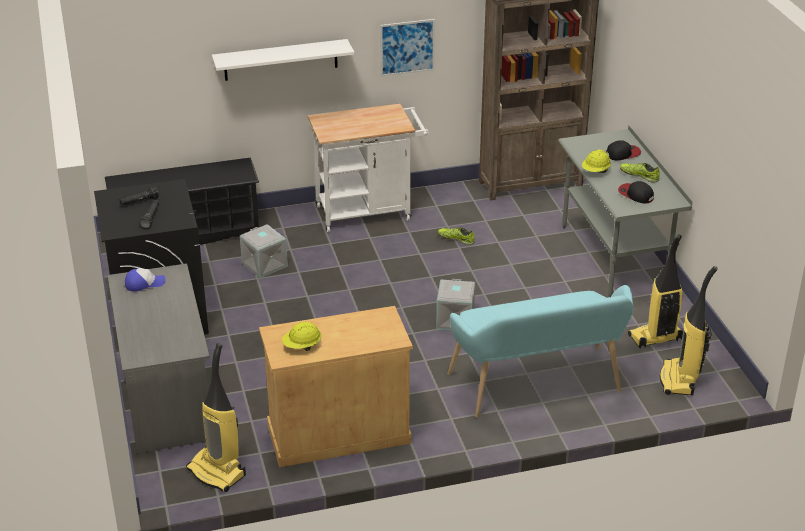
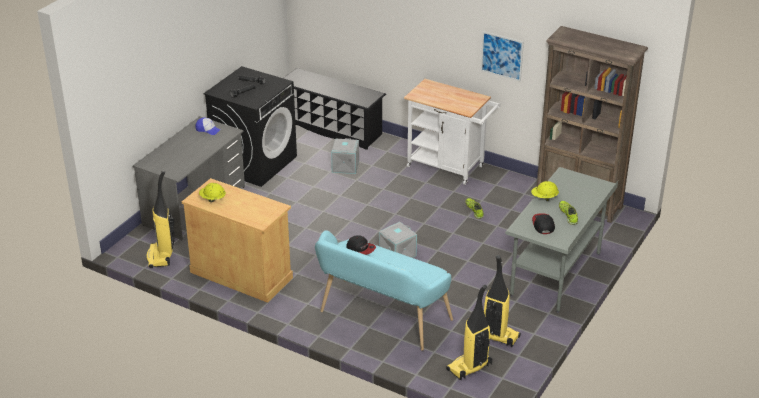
camera: 45 degrees right, 0 degrees up
white shelf [212,39,354,81] -> none
cap [606,140,641,160] -> cap moved to [346,236,376,255]

